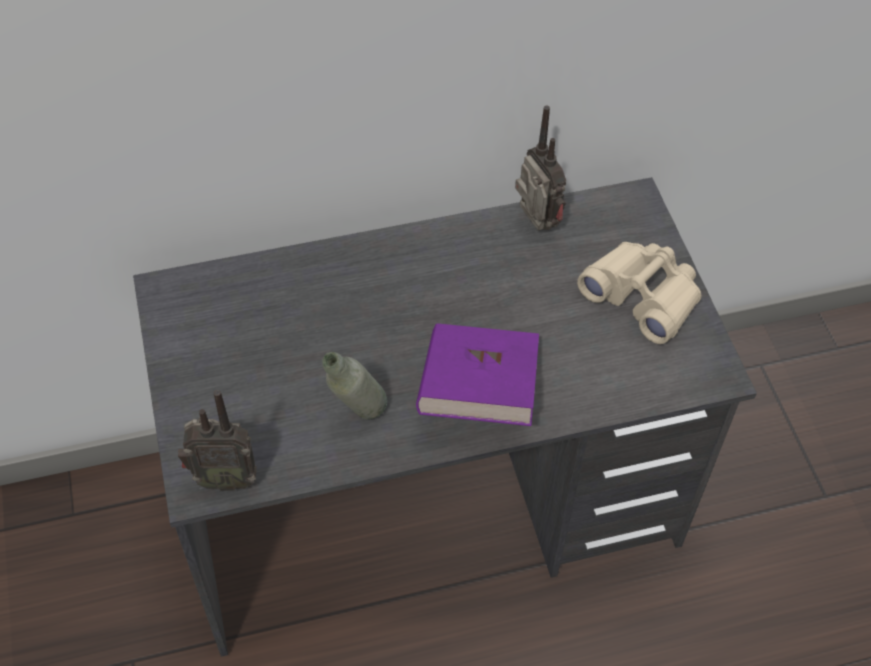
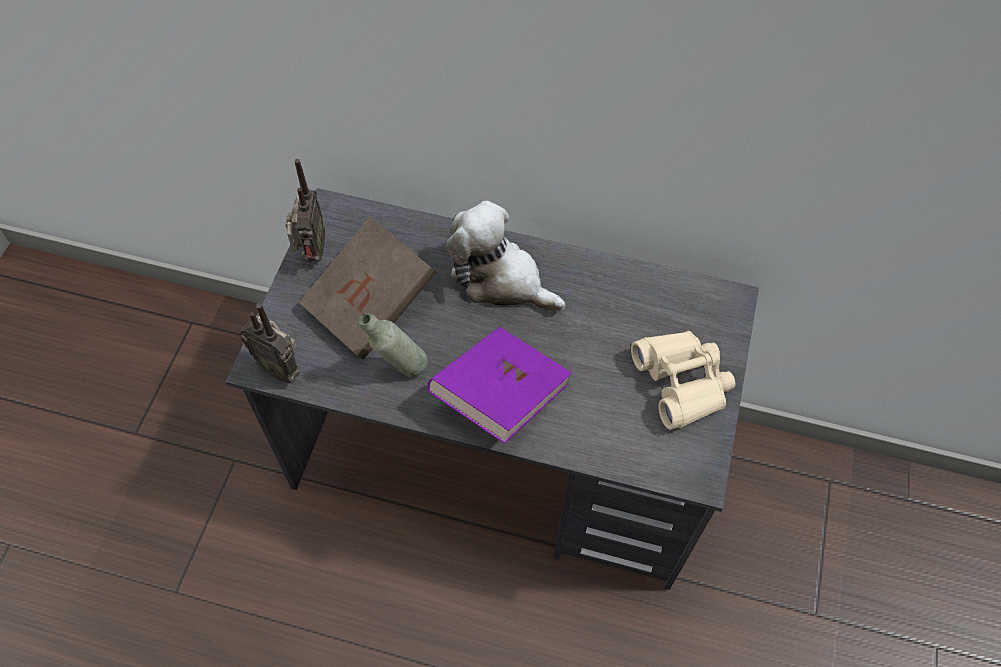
camera: 30 degrees right, 5 degrees up
radio [515,105,566,231] -> radio moved to [285,159,325,263]
none -> brown book [299,217,436,359]
none -> plush toy [446,201,565,312]

